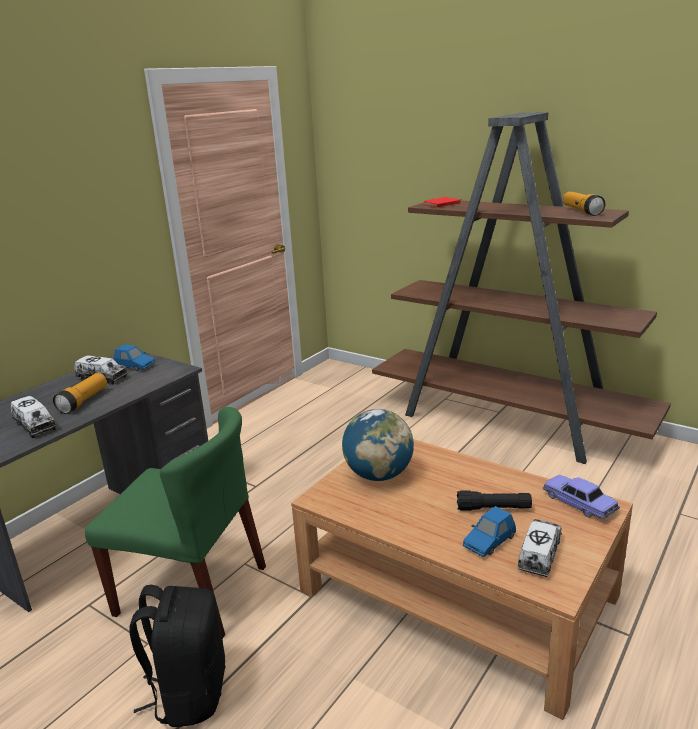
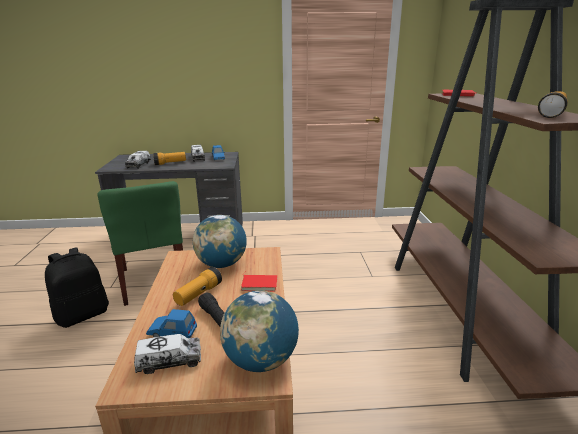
camera: 50 degrees right, 0 degrees up
toy car [543,475,620,519] -> globe [220,290,299,372]
none -> flashlight [173,267,222,306]
none -> red book [241,271,277,292]

